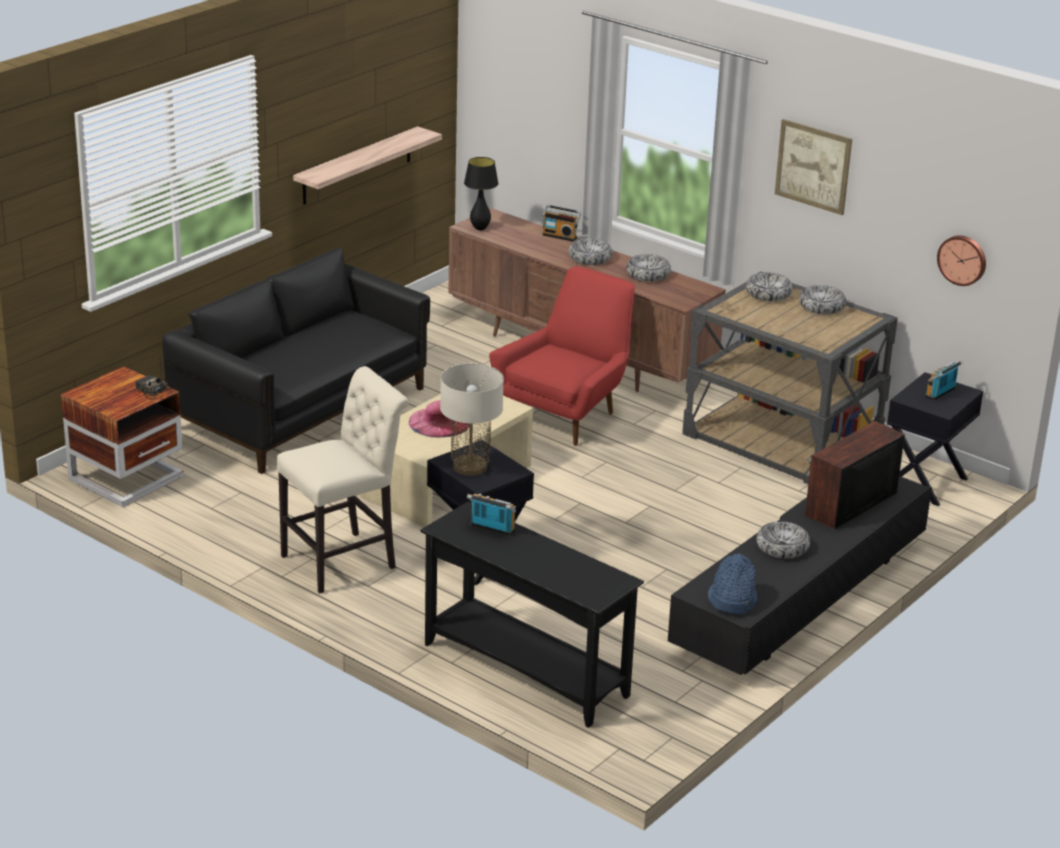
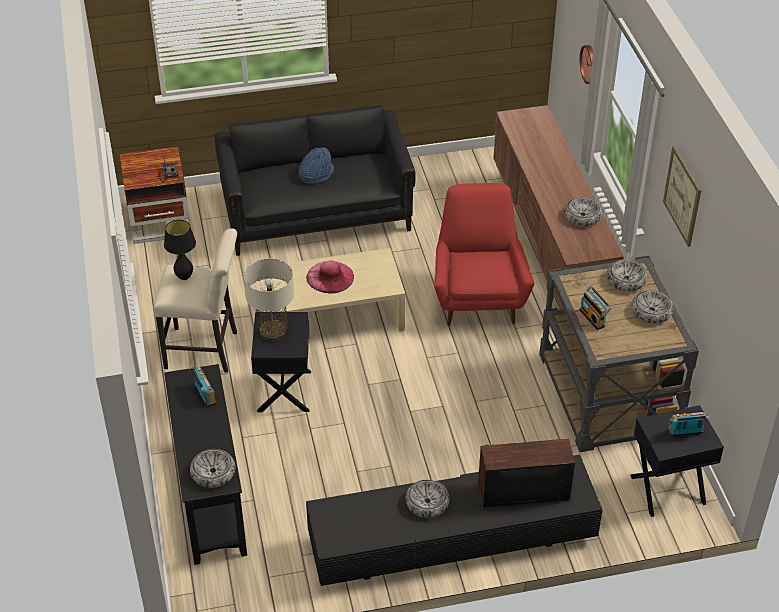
camera: 40 degrees right, 15 degrees up
shelf [293,126,442,205] -> none
black table lamp [464,157,498,230] -> black table lamp moved to [164,220,196,280]
red armchair [489,267,635,446] -> red armchair turned 75 degrees counterclockwise [434,183,534,326]
radio [542,205,581,242] -> radio moved to [579,286,611,330]
bowl [569,238,613,265] -> bowl moved to [190,449,235,488]
blue hat [708,553,757,614] -> blue hat moved to [298,147,334,184]
wall clock [937,235,986,286] -> wall clock moved to [579,45,593,84]

